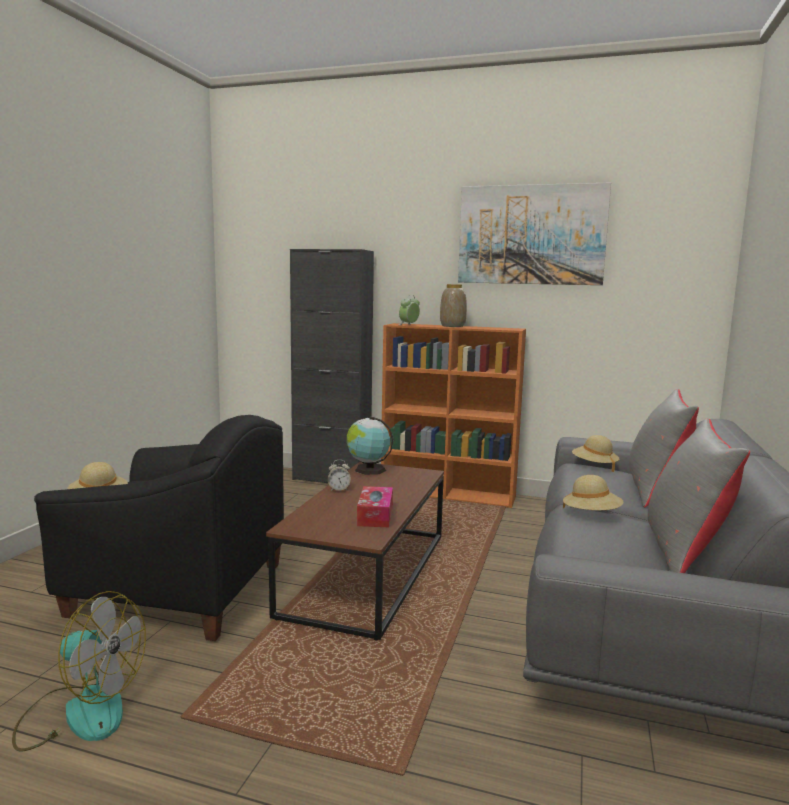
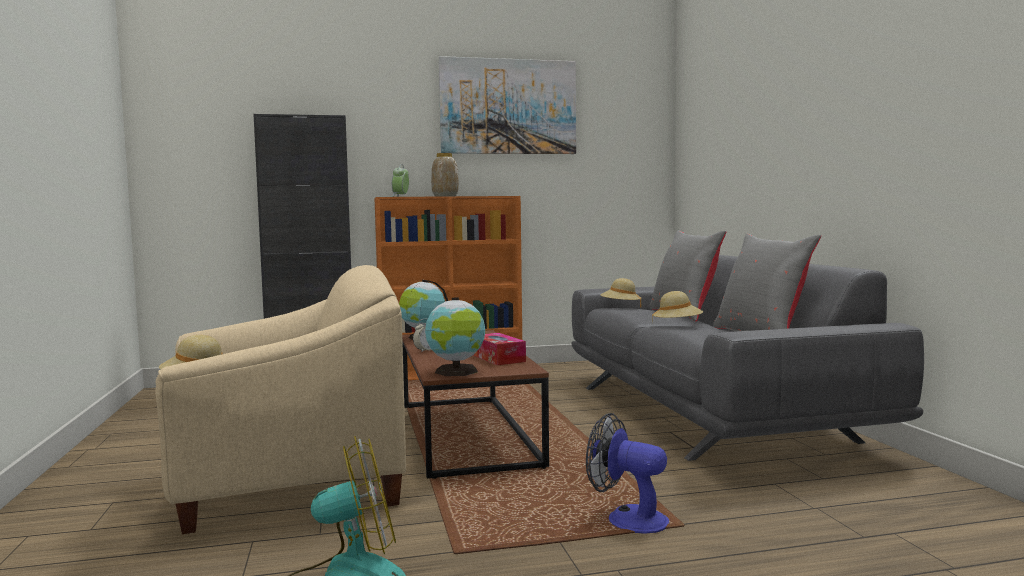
camera: 30 degrees left, 5 degrees down
black armchair [34,415,284,641] -> beige armchair [155,265,406,534]
none -> globe [425,298,485,376]
none -> fan [586,413,669,534]

